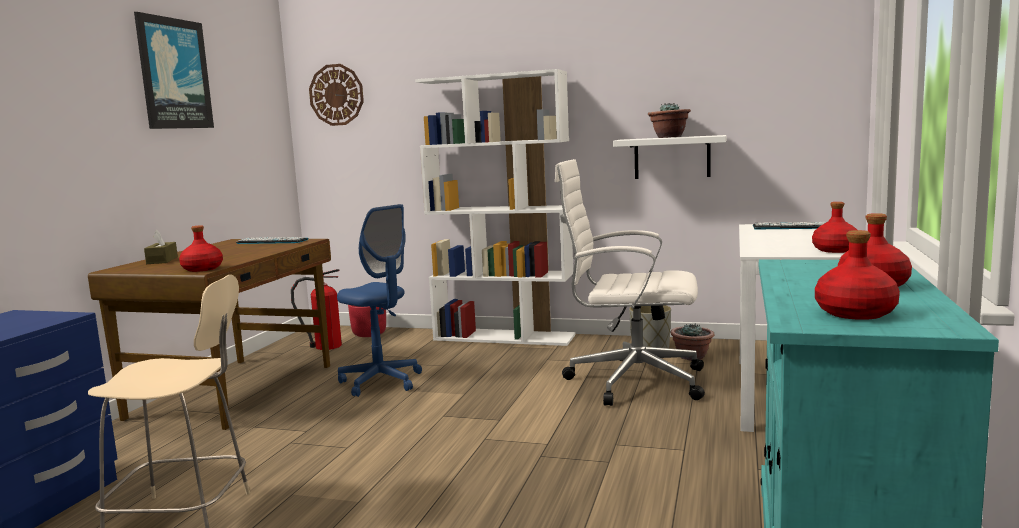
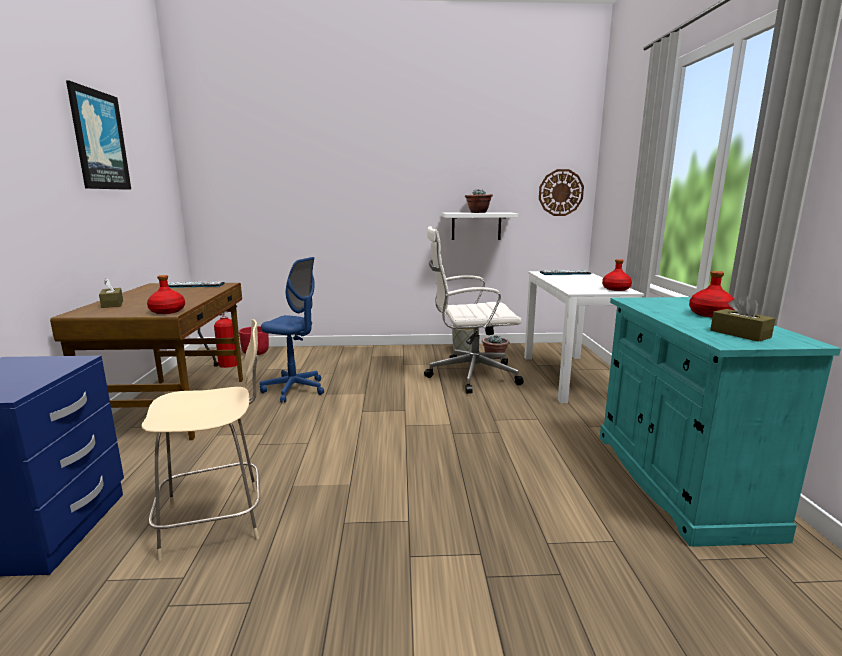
camera: 20 degrees left, 5 degrees up
wall clock [309,64,364,126] -> wall clock moved to [539,169,584,216]
white bookcase [415,69,576,346] -> none
red bottle [815,230,900,320] -> brown tissue box [710,295,776,342]

